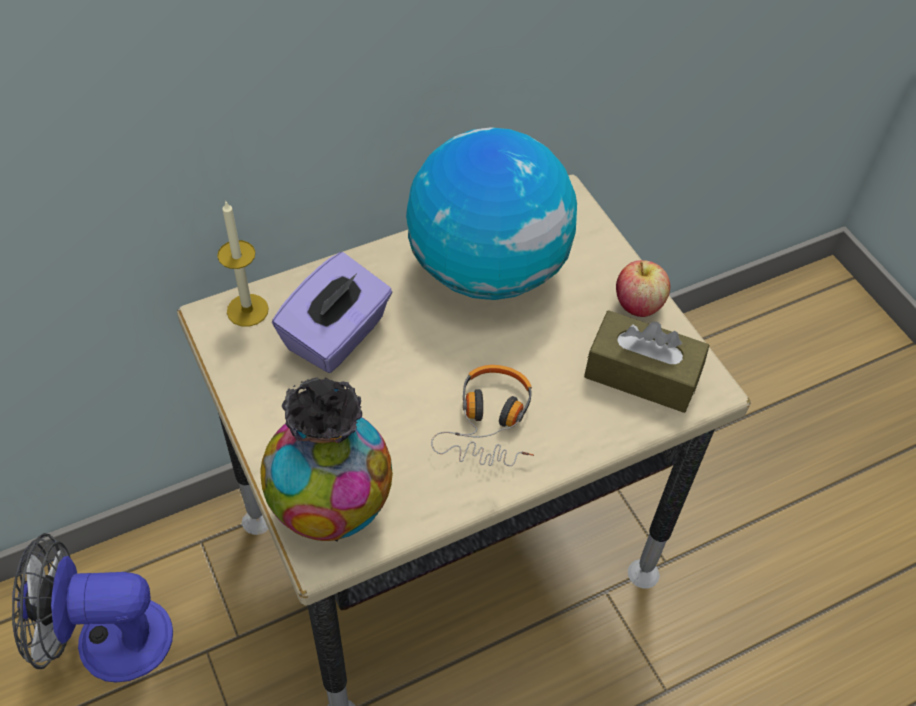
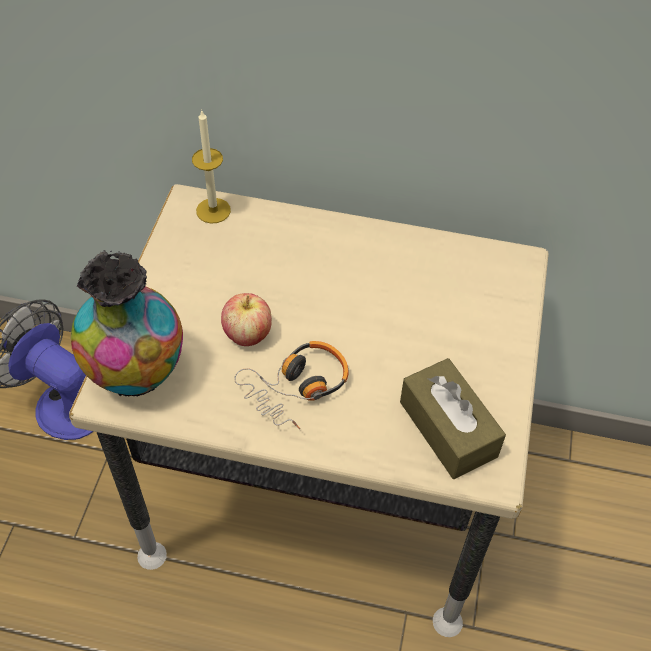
camera: 40 degrees right, 0 degrees up
purple tissue box [272,252,392,373] -> none
globe [406,127,577,300] -> none
apple [616,260,670,317] -> apple moved to [221,293,272,346]

